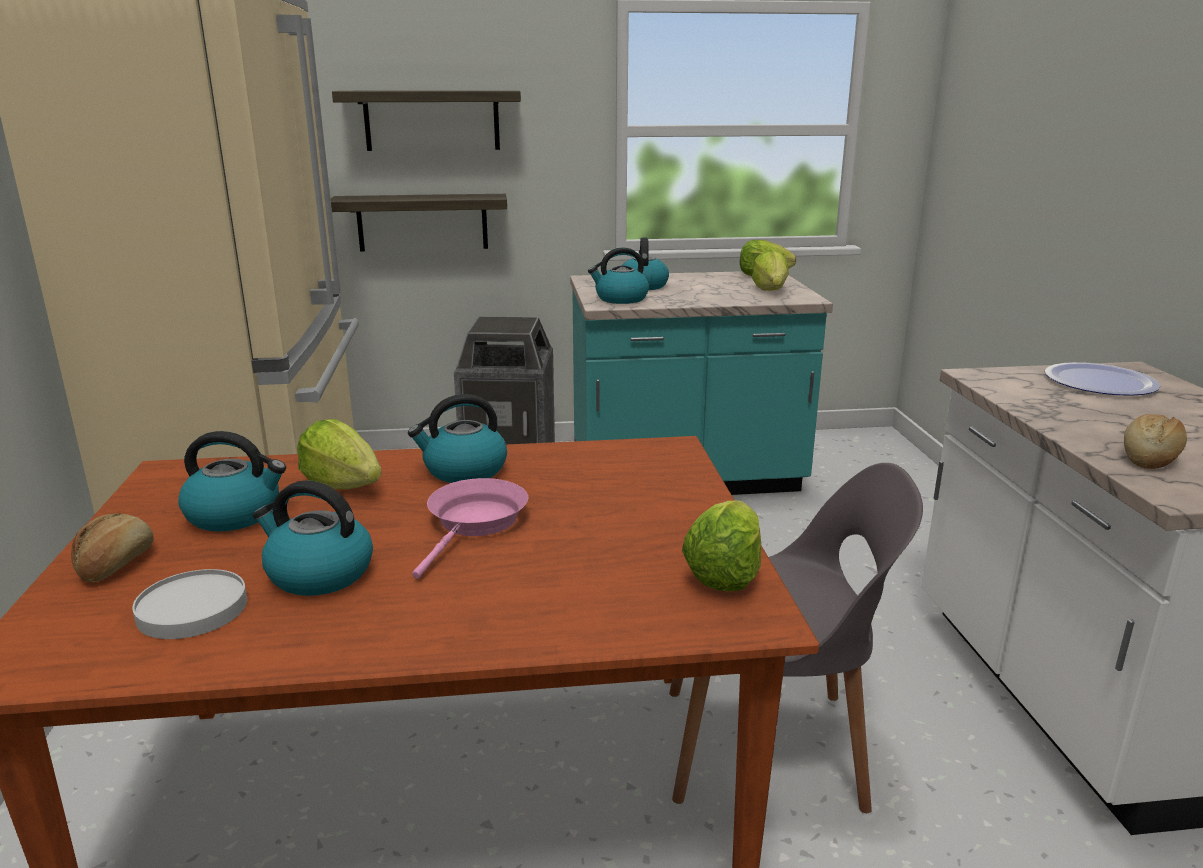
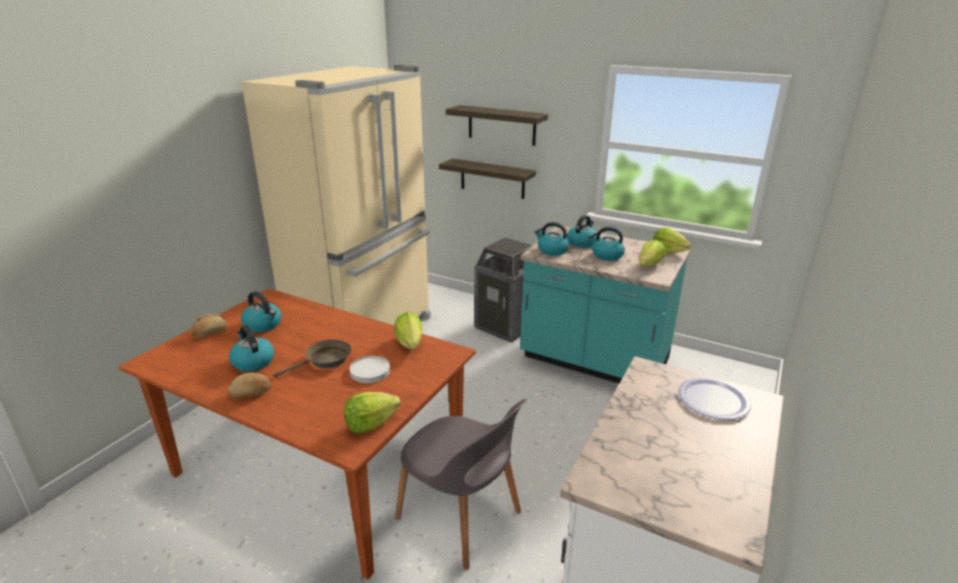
camera: 35 degrees right, 5 degrees up
white plate [132,569,247,639] -> white plate moved to [350,356,390,383]
lettuce [297,419,382,490] -> lettuce moved to [395,312,423,349]
kettle [408,394,507,483] -> kettle moved to [589,227,625,261]
pink frying pan [412,478,528,579] -> brown frying pan [273,339,351,377]
bread [1124,414,1187,469] -> bread moved to [228,373,272,399]

